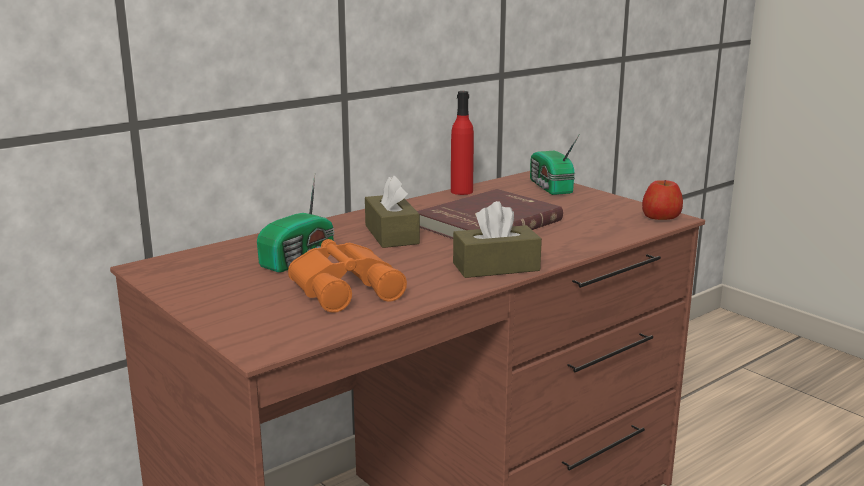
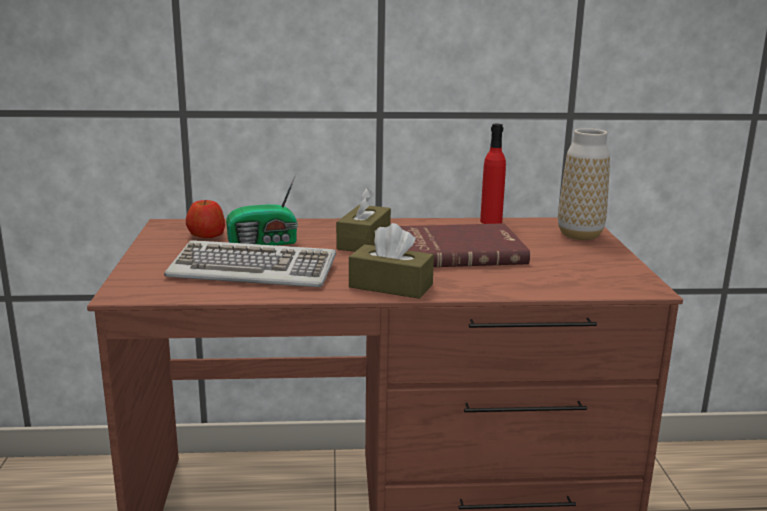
camera: 35 degrees right, 0 degrees up
orange binoculars [288,239,407,313] -> keyboard [164,240,336,287]
radio [530,134,580,195] -> vase [558,128,610,240]
apple [642,180,683,220] -> apple moved to [186,200,225,238]

